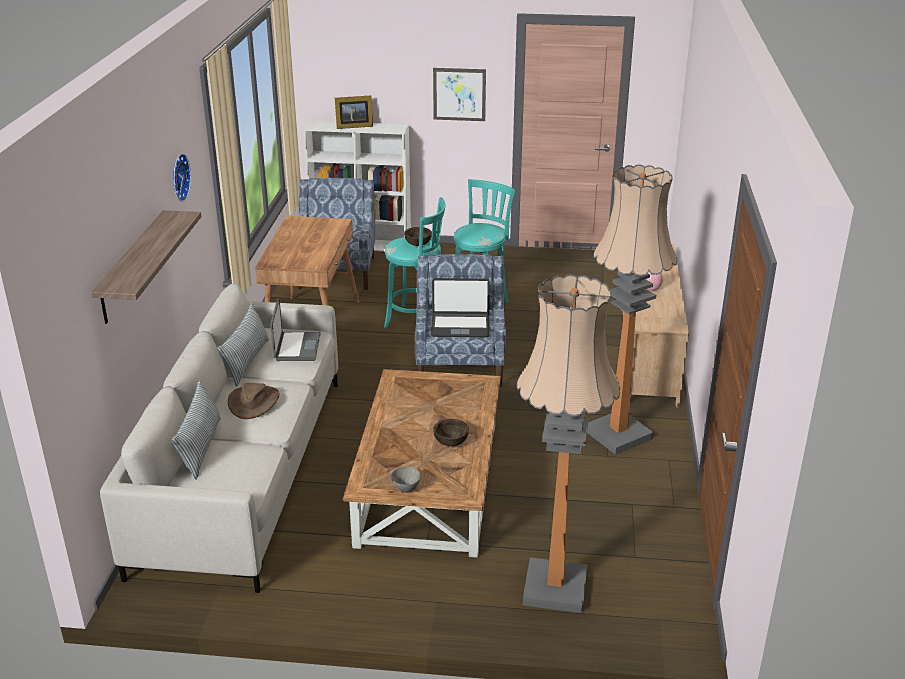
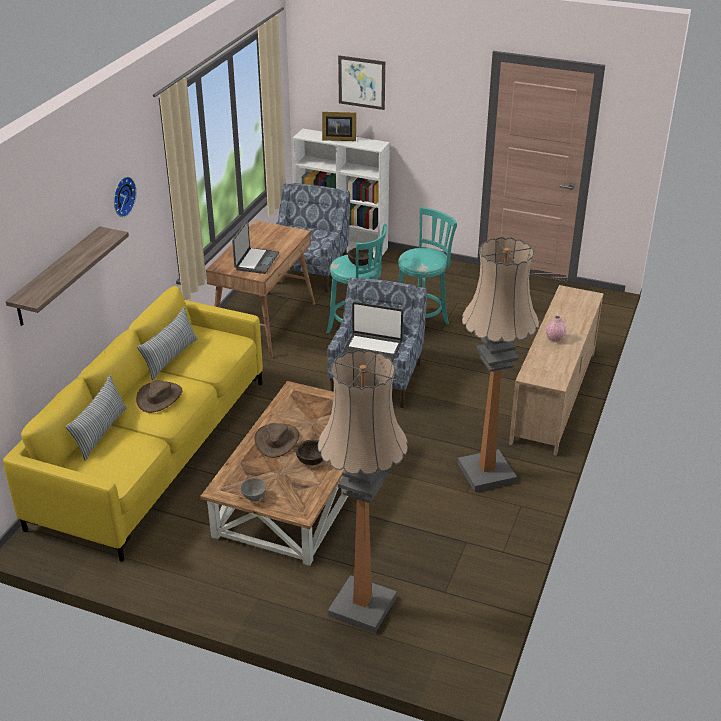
camera: 15 degrees right, 5 degrees up
grey sofa [100,283,338,593] -> yellow sofa [3,286,263,562]
laptop [270,299,321,361] -> laptop moved to [232,220,279,274]
picture [433,68,486,121] -> picture moved to [338,55,385,110]
none -> brown hat [254,423,299,458]

